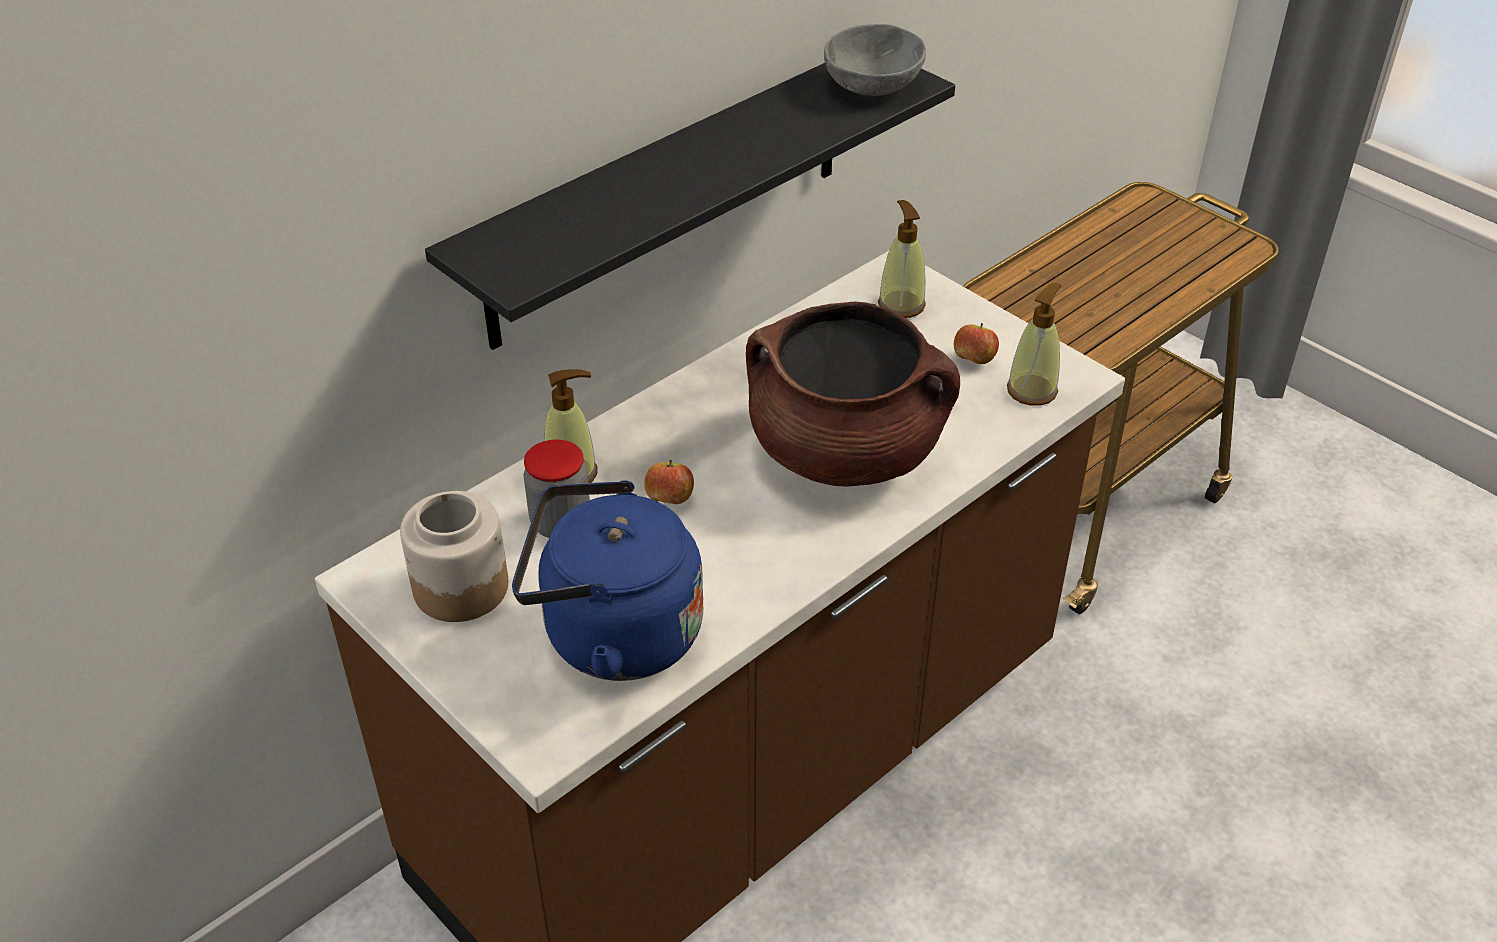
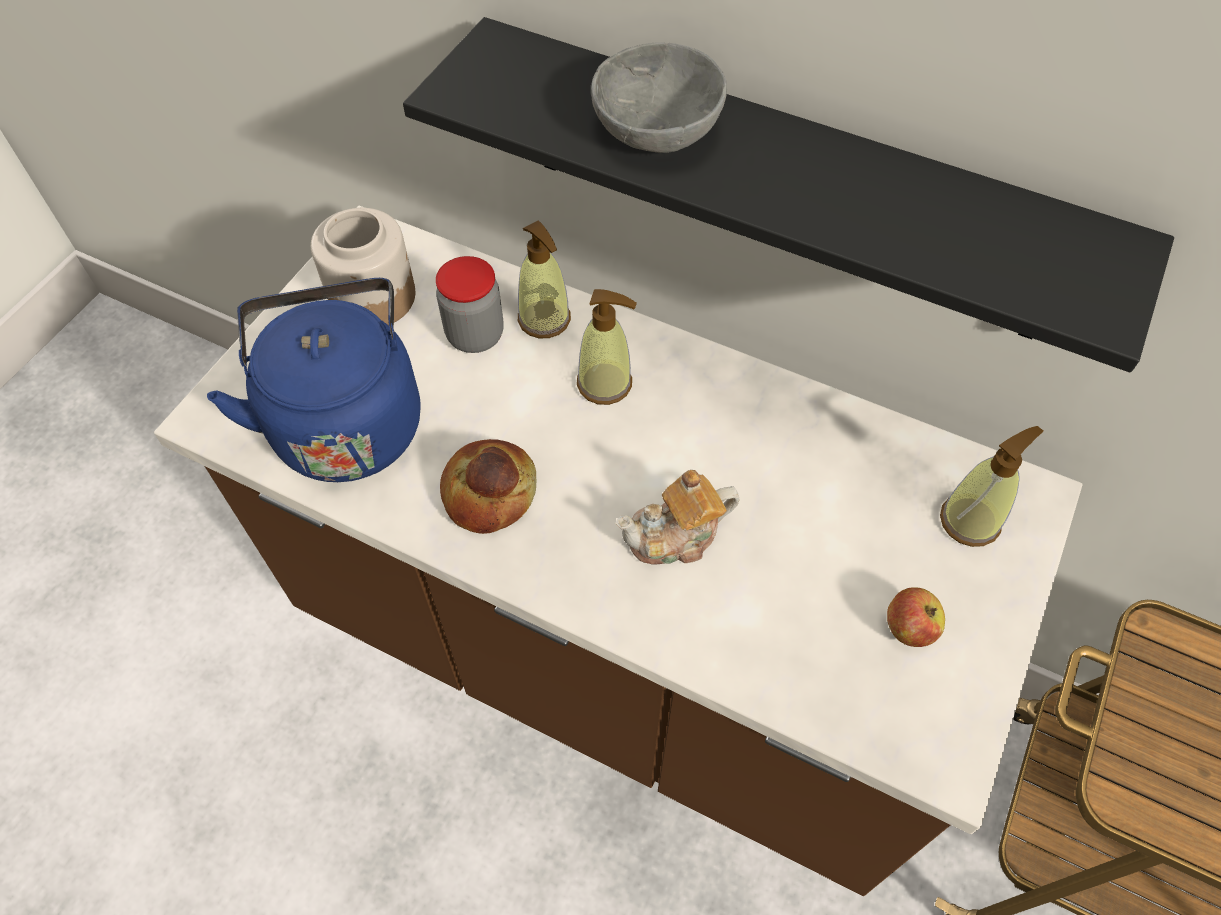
camera: 70 degrees right, 15 degrees up
apple [644,460,694,504] -> none
brown cooking pot [746,302,960,486] -> teapot [615,470,739,565]
grey bowl [824,24,926,96] -> grey bowl moved to [591,42,727,153]
soap dispenser [1007,283,1062,406] -> soap dispenser moved to [577,289,637,405]
none -> bread [440,439,536,534]

